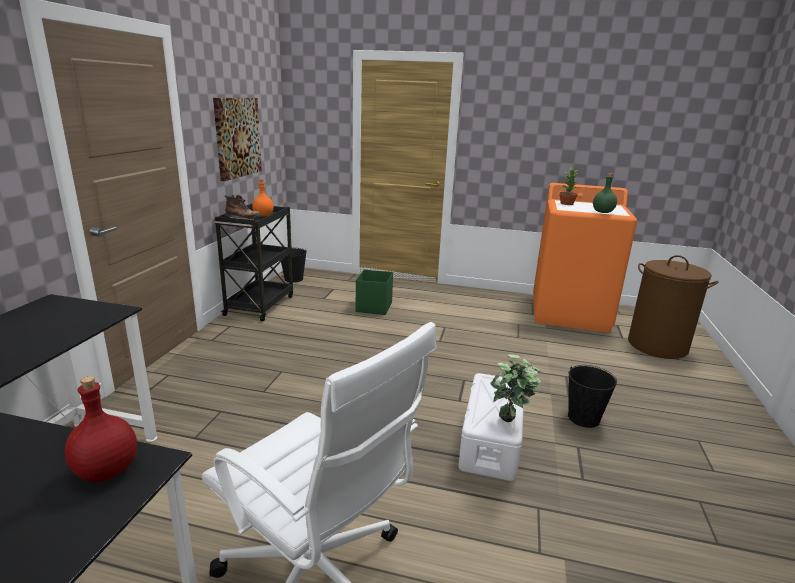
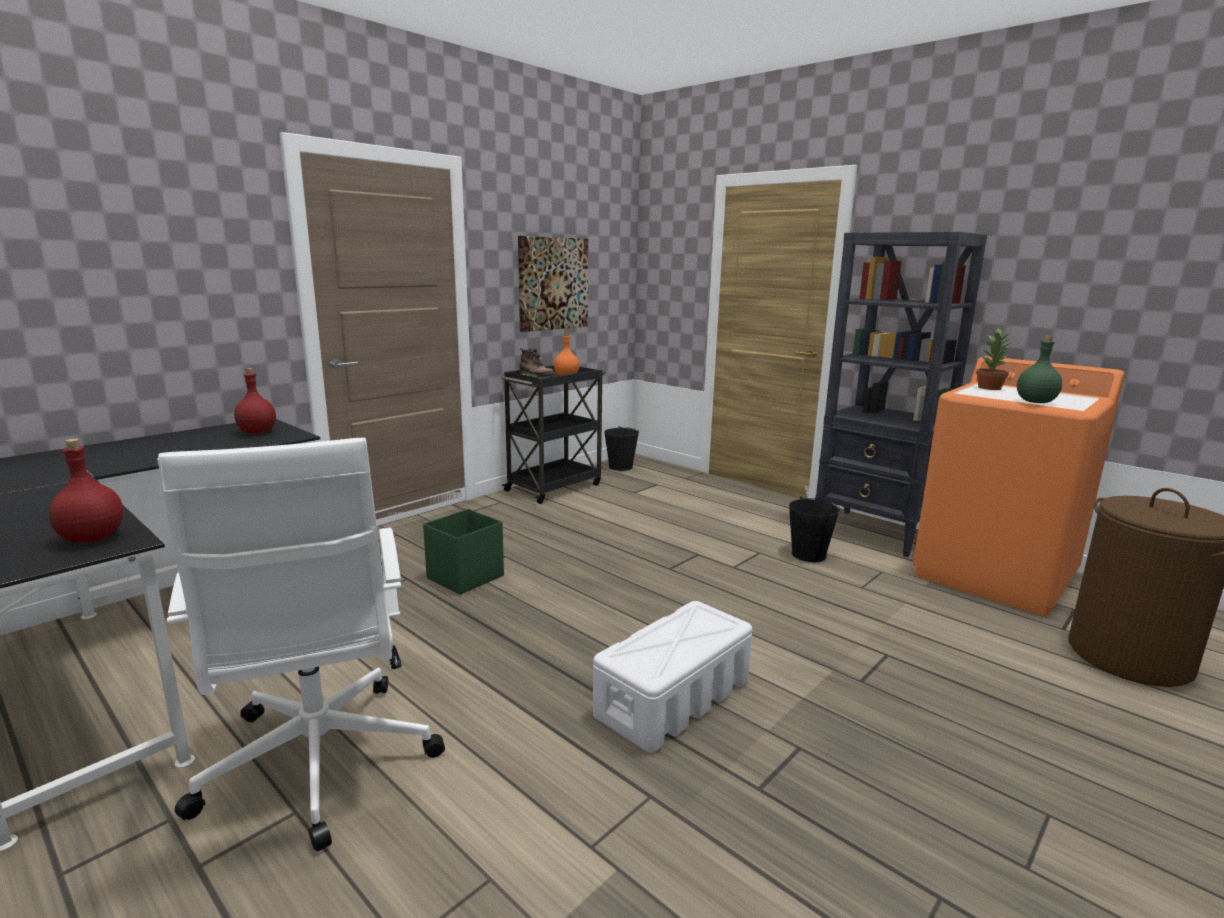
camera: 30 degrees right, 5 degrees down
green storage box [356,269,393,315] -> green storage box moved to [423,509,504,595]
potted plant [490,355,541,422] -> none
black bucket [568,365,617,428] -> black bucket moved to [789,497,840,562]
none -> red bottle [234,368,276,434]
none -> black bookcase [815,232,987,557]

